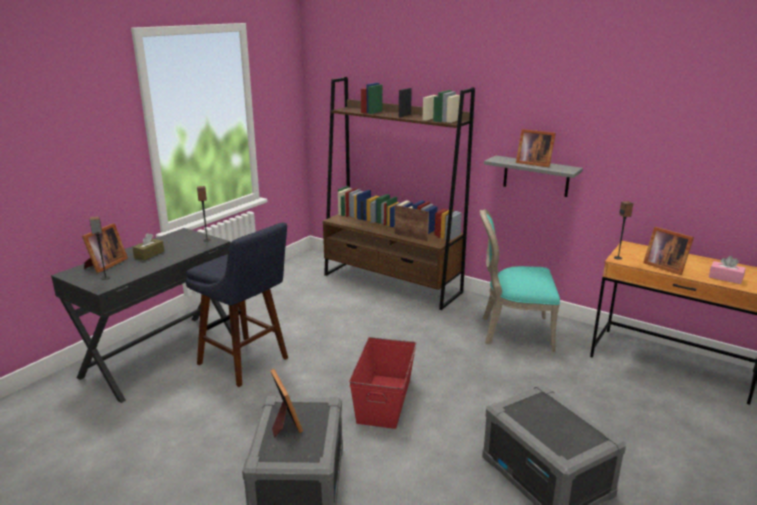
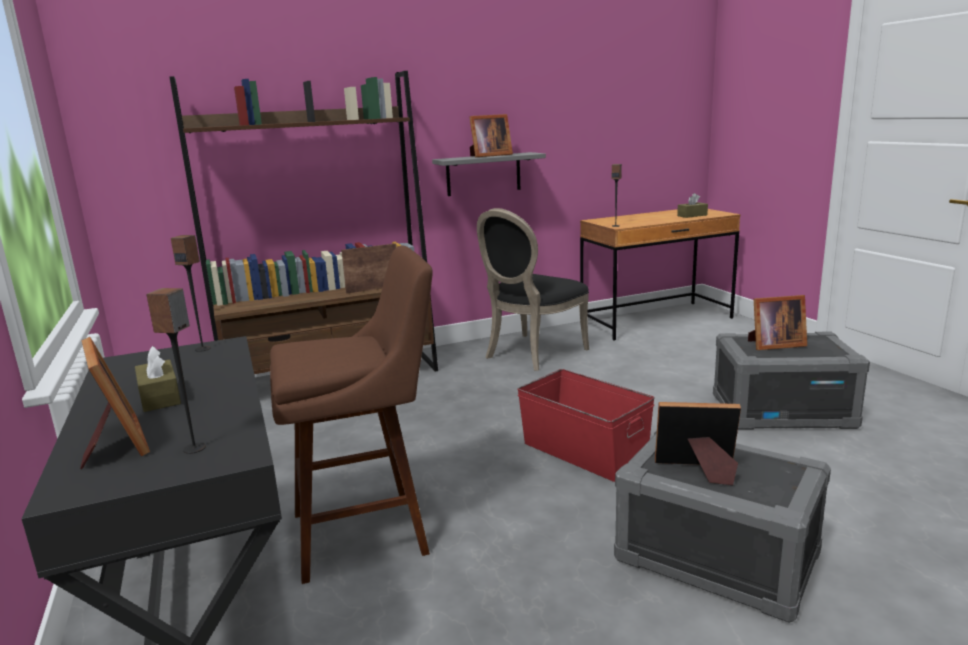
camera: 55 degrees left, 5 degrees down
blue stool [186,222,288,387] -> brown stool [270,246,433,584]
turquoise chair [480,209,560,352] -> black chair [477,208,589,371]
picture frame [643,227,694,275] -> picture frame moved to [748,295,807,350]
pink tissue box [709,256,746,284] -> brown tissue box [677,193,708,218]

